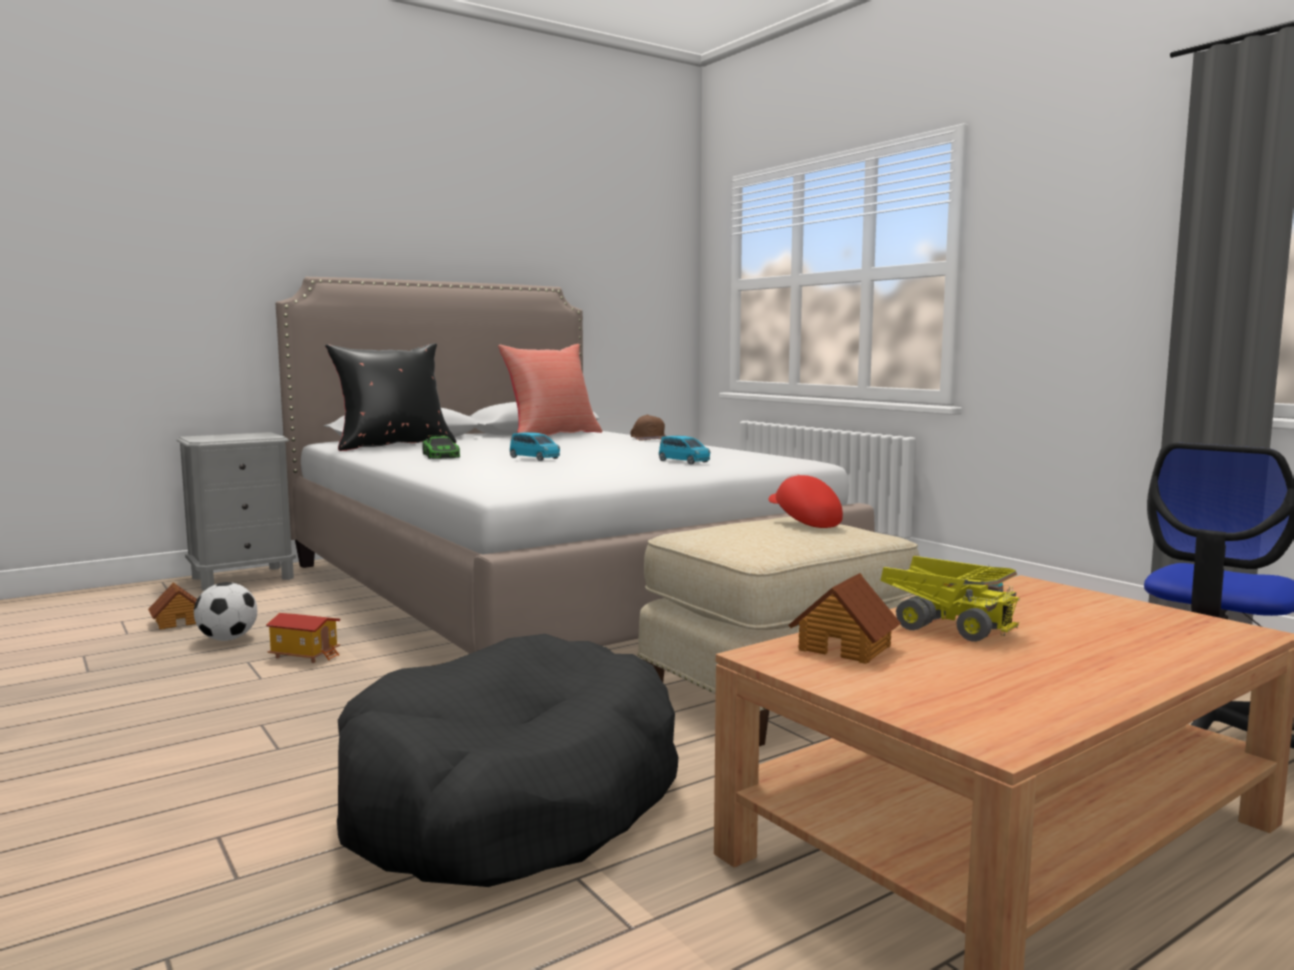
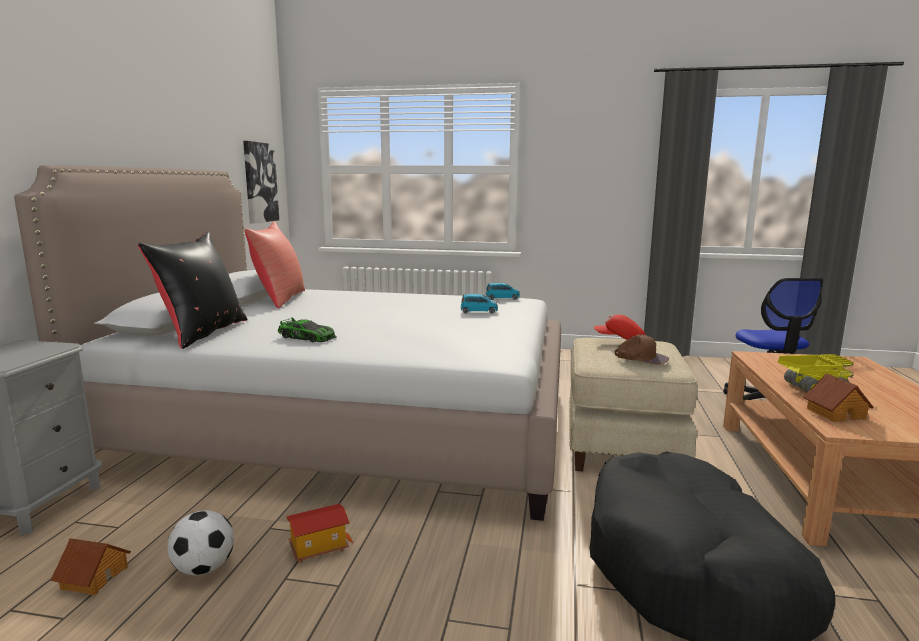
camera: 45 degrees left, 5 degrees up
blue toy car [510,432,560,461] -> blue toy car moved to [486,283,520,300]
brown cap [631,414,666,440] -> brown cap moved to [614,334,669,365]
none -> picture [243,141,279,224]

